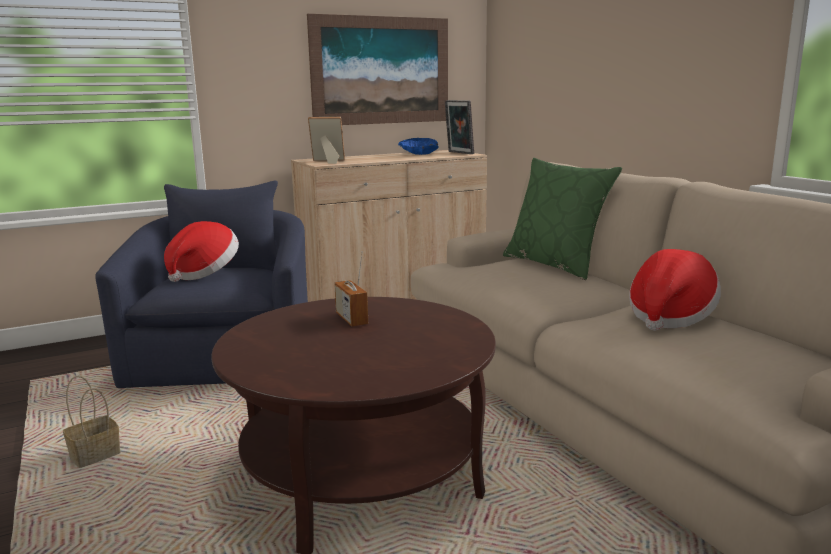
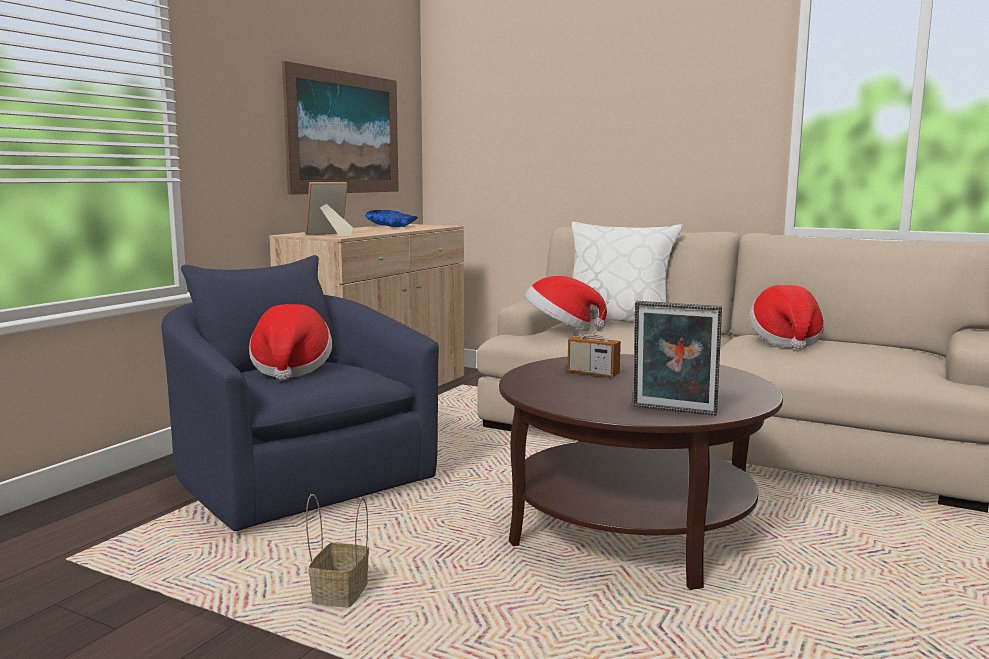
camera: 35 degrees left, 5 degrees down
picture frame [445,100,474,154] -> picture frame moved to [633,301,722,416]
green pillow [503,158,622,280] -> white pillow [572,222,683,322]
none -> hat [525,276,607,330]

